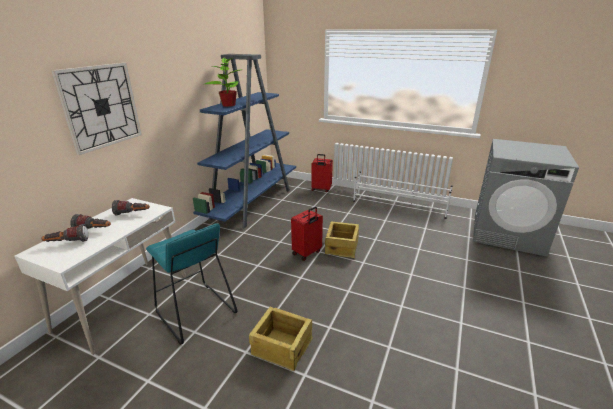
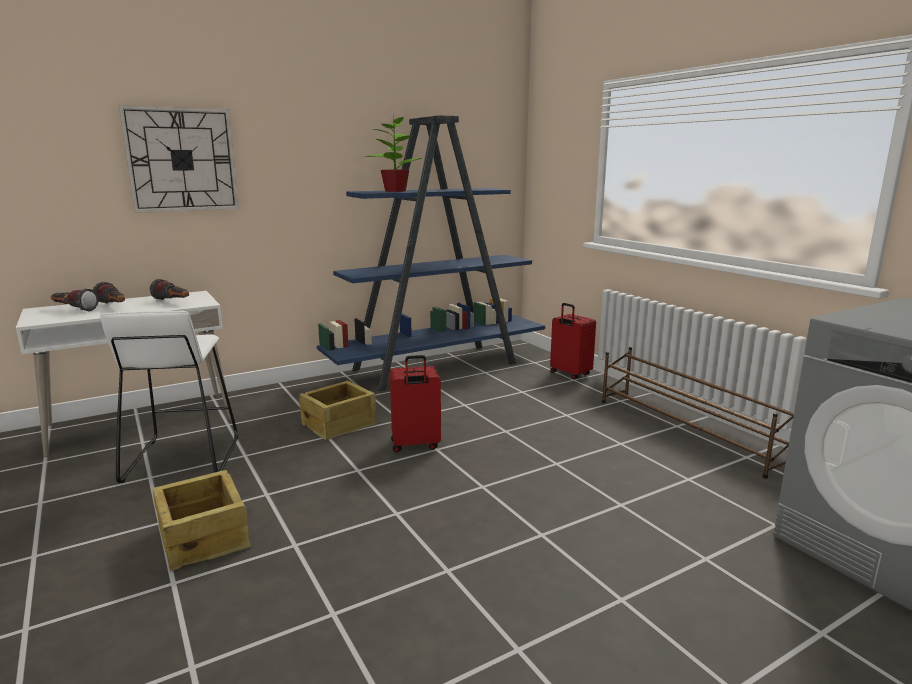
camera: 35 degrees right, 10 degrees down
turquoise stool [146,223,238,345] -> white stool [100,311,238,483]
crate [325,221,359,258] -> crate moved to [299,381,376,440]
white shoe rack [353,171,453,219] -> brown shoe rack [602,347,794,479]

